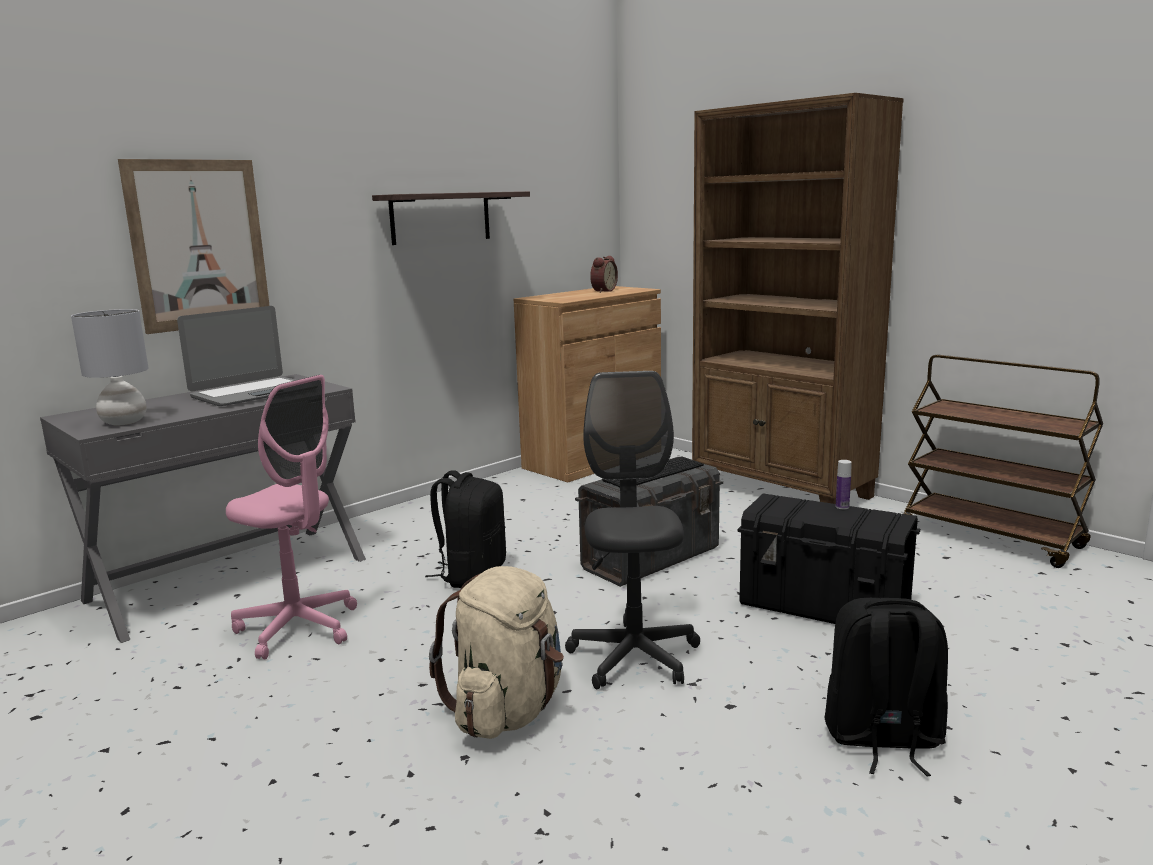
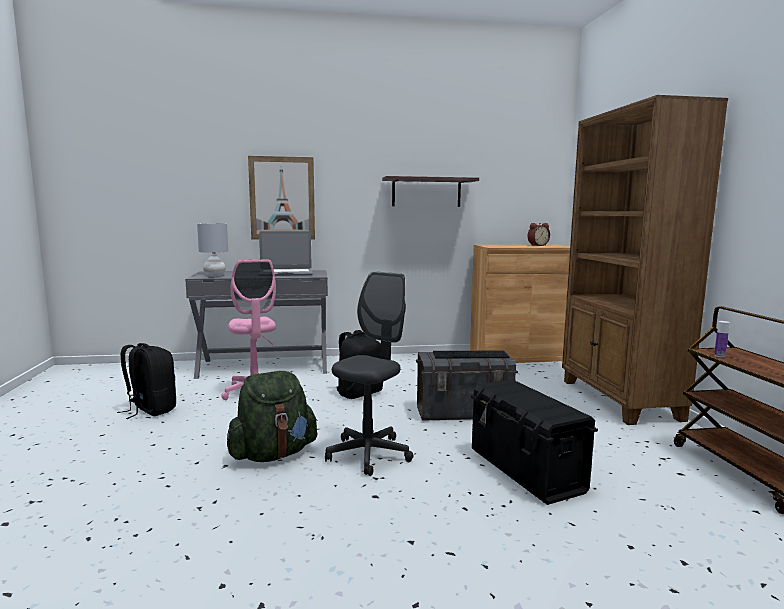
camera: 35 degrees right, 5 degrees down
beige backpack [429,566,564,739] -> green backpack [227,371,318,462]
black backpack [824,598,948,776] -> black backpack moved to [117,343,176,419]
bottle [836,460,852,509] -> bottle moved to [714,321,730,357]

